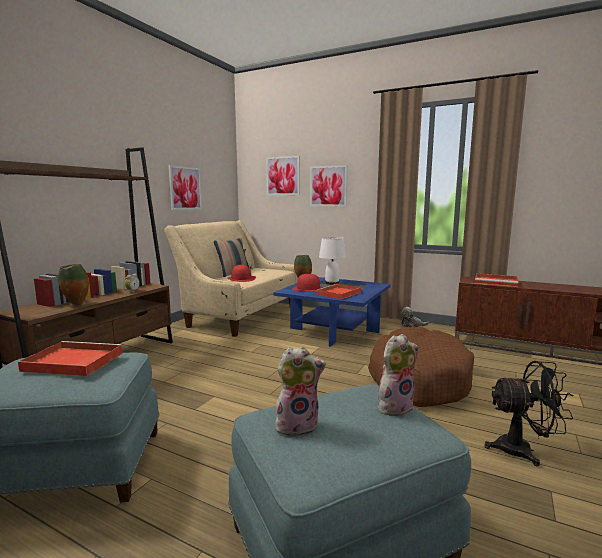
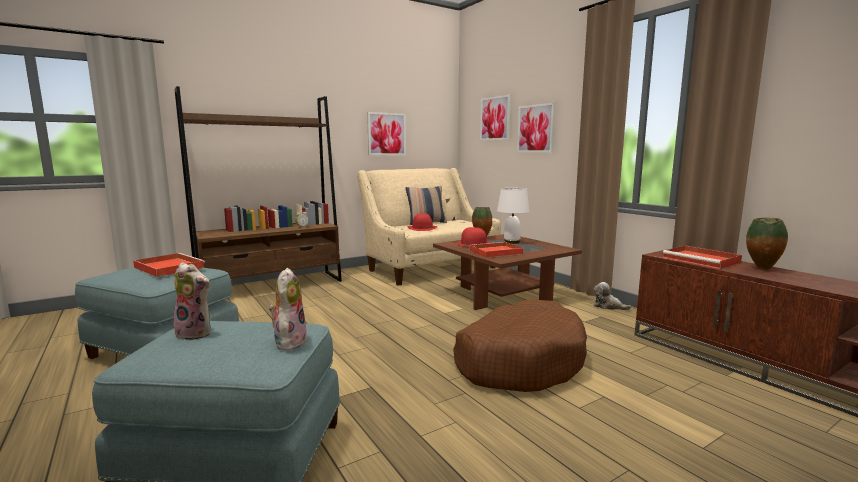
camera: 30 degrees right, 0 degrees up
vase [58,264,89,305] -> vase moved to [746,218,788,270]
blue coffee table [274,277,391,347] -> brown coffee table [433,234,582,310]
plush toy [378,334,418,418] -> plush toy turned 90 degrees counterclockwise [269,268,307,350]
black fan [484,361,574,467] -> none

